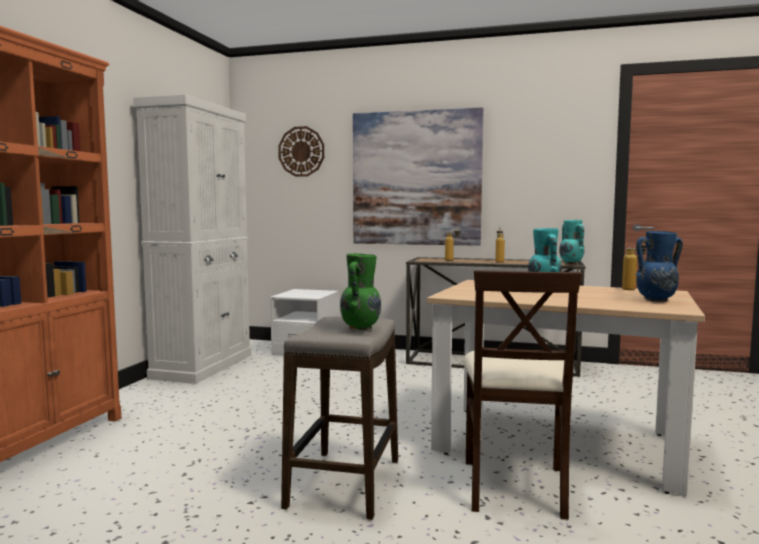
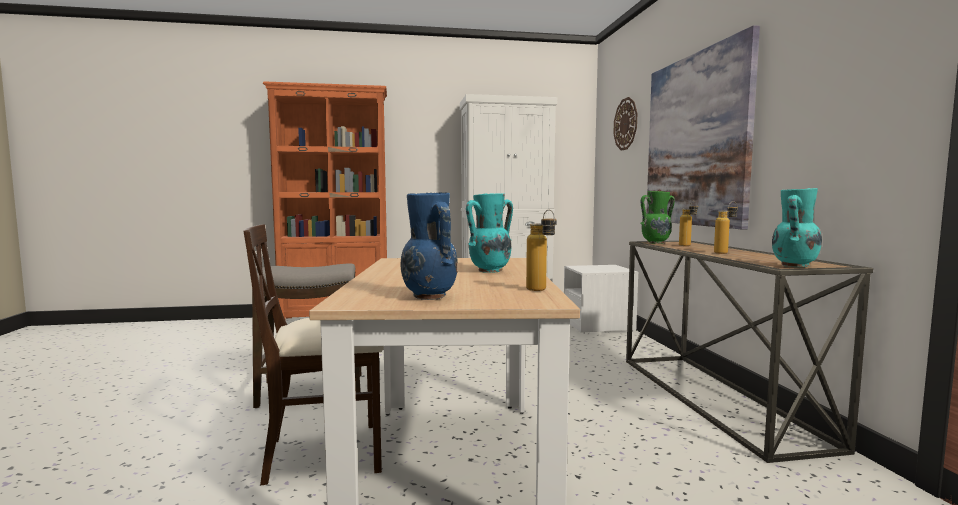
camera: 65 degrees right, 0 degrees up
green vase [340,253,381,330] -> green vase moved to [641,191,675,244]

